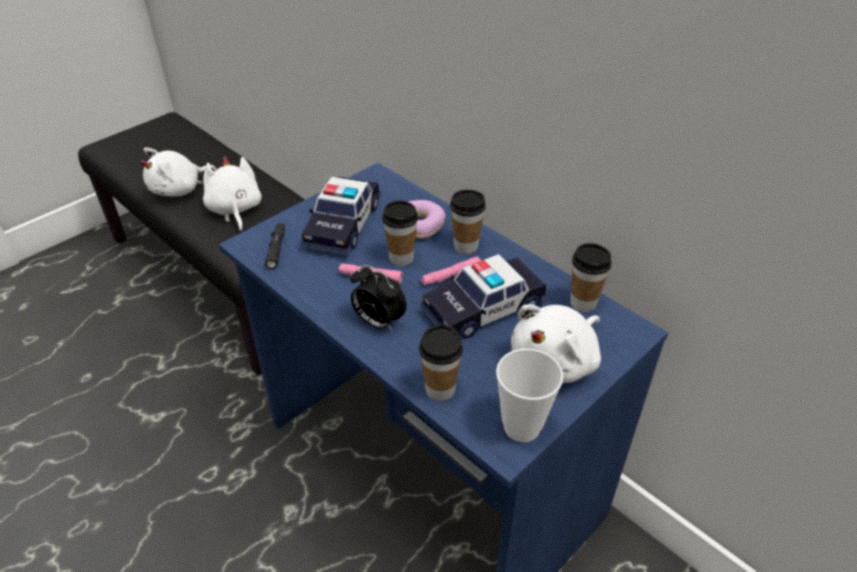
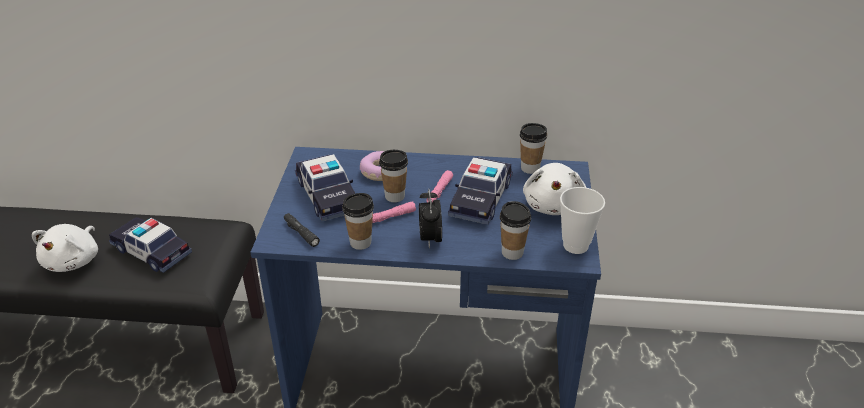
camera: 40 degrees left, 5 degrees down
white plush toy [203,156,262,232] -> toy car [109,217,192,273]
alarm clock [351,265,407,332] -> alarm clock turned 90 degrees clockwise [419,189,442,249]
cup [450,190,486,254] -> cup moved to [342,193,374,250]

